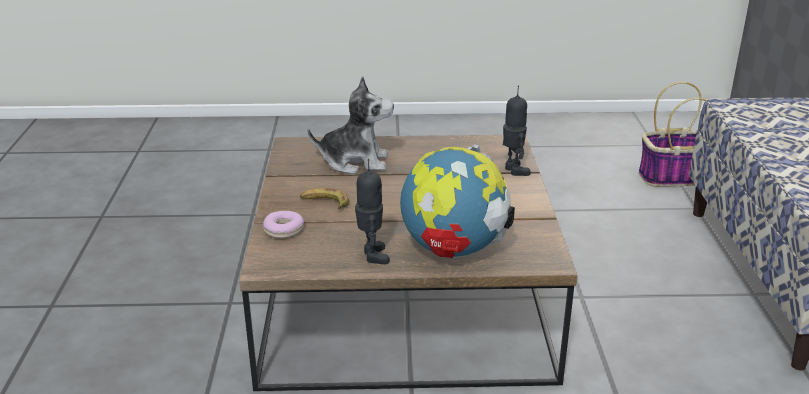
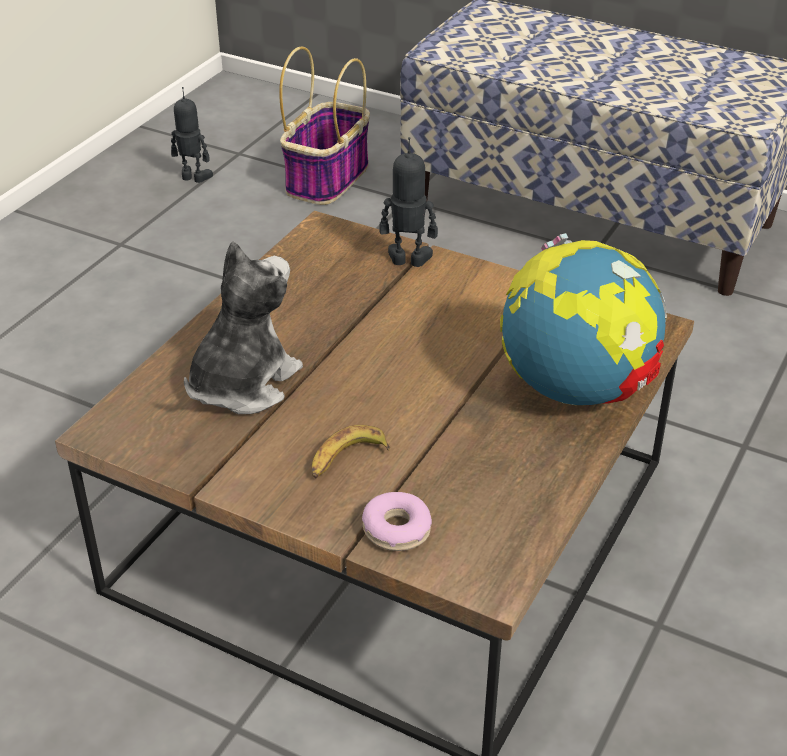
camera: 60 degrees left, 10 degrees up
toy robot [355,159,390,264] -> toy robot moved to [171,87,213,183]

